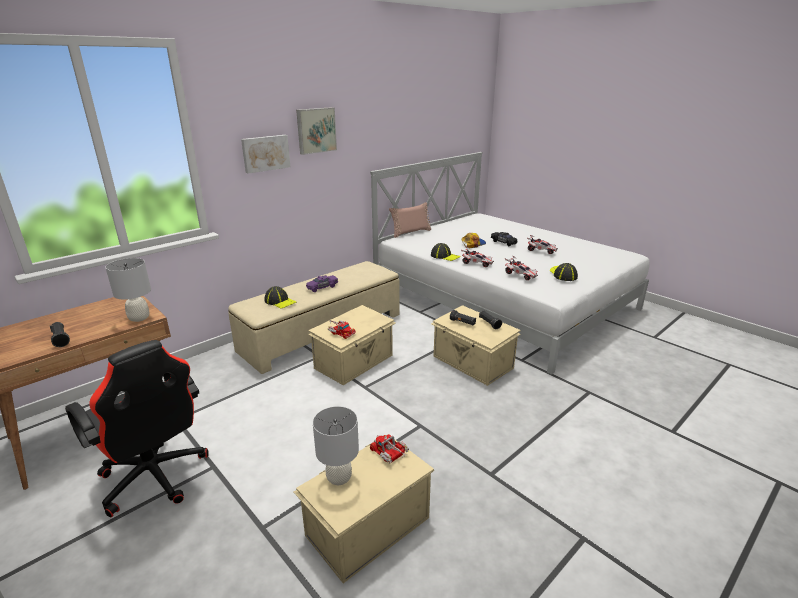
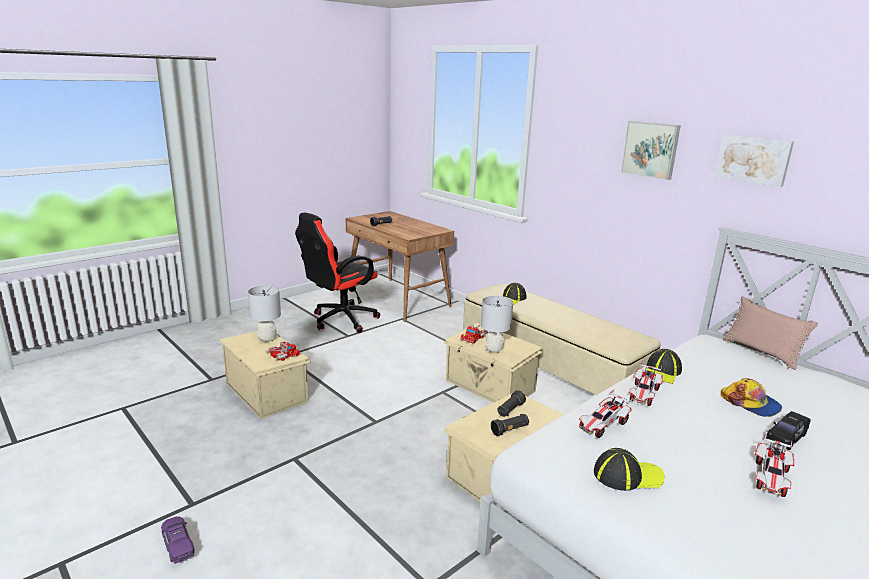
camera: 90 degrees right, 5 degrees down
grey table lamp [105,258,151,322] -> grey table lamp moved to [481,296,513,353]
picture [241,135,290,174] -> picture moved to [715,135,794,187]
purple toy car [306,275,338,292] -> purple toy car moved to [161,516,194,564]

